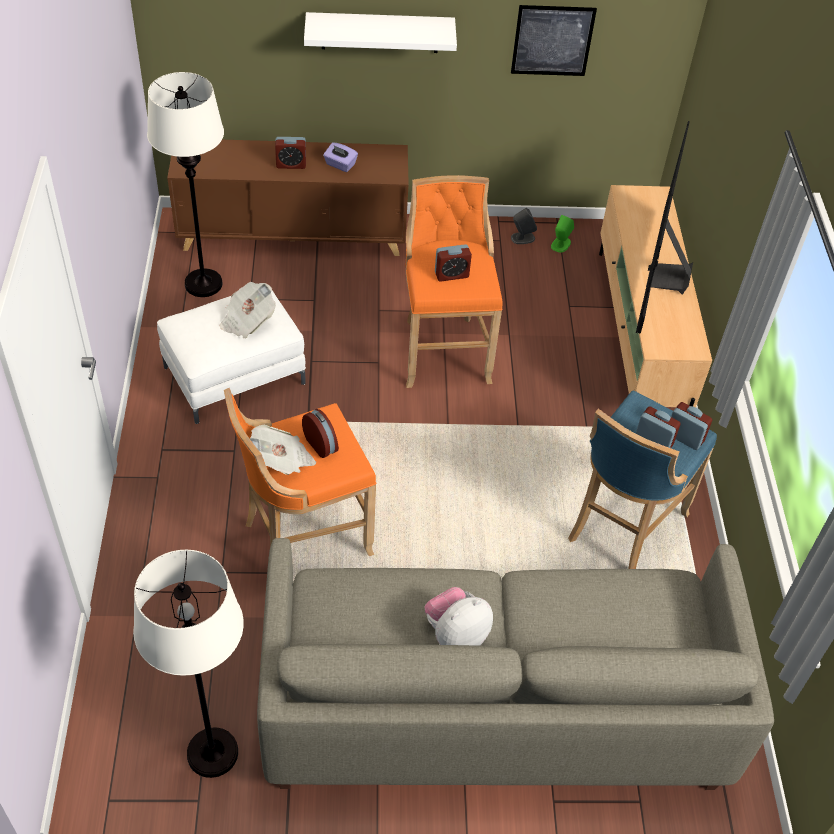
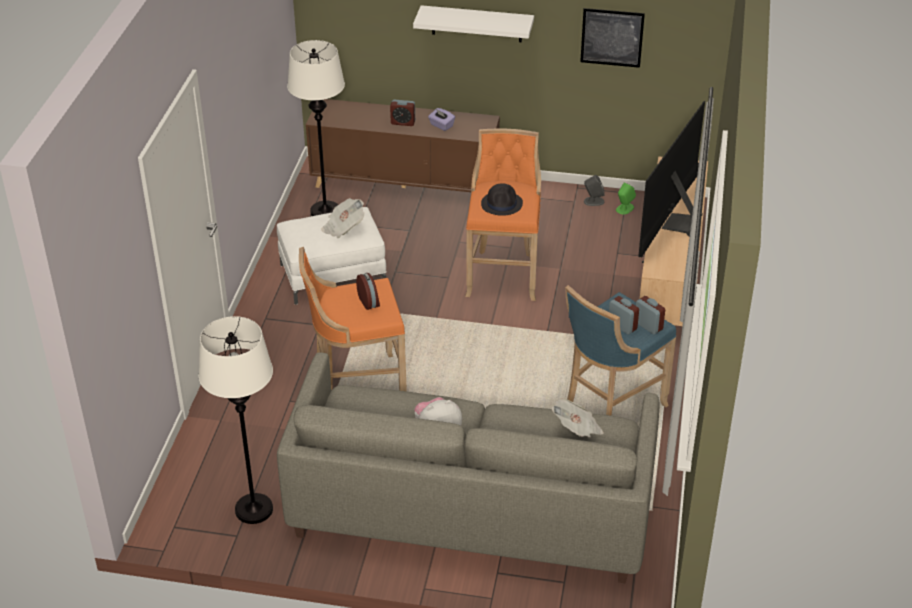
camera: 15 degrees right, 10 degrees down
newspaper [250,425,316,475] -> newspaper moved to [551,399,604,437]
alarm clock [435,244,472,282] -> black hat [481,183,523,216]

